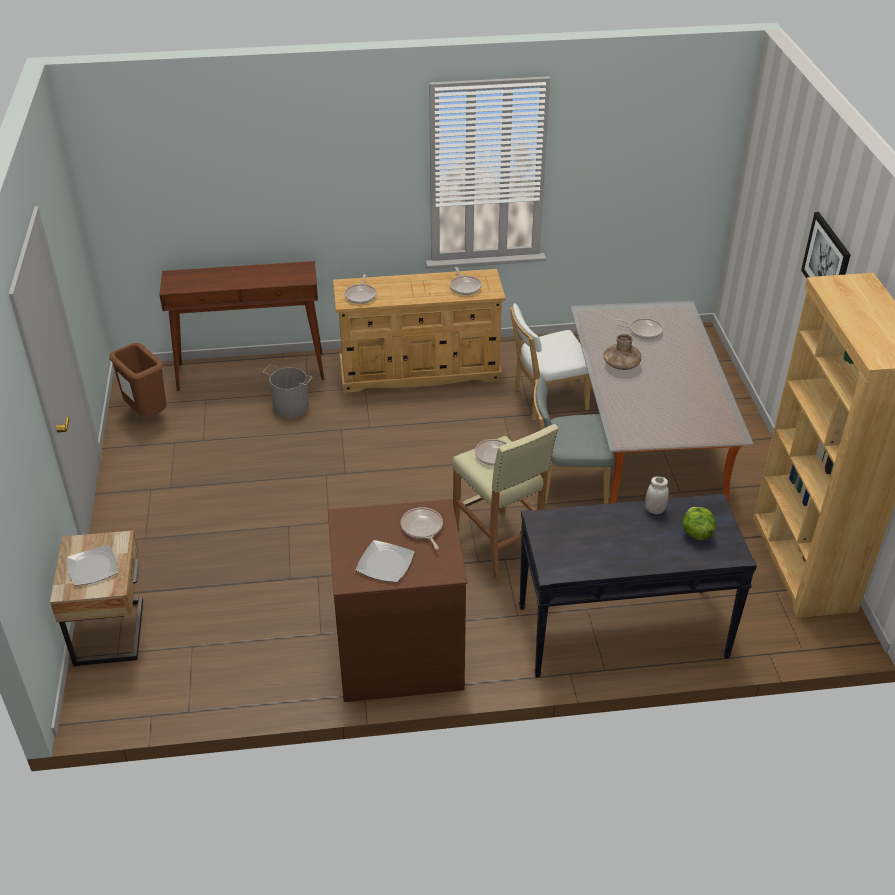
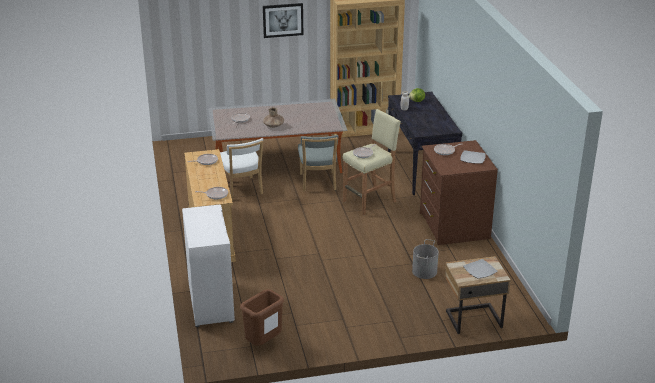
camera: 95 degrees left, 10 degrees down
brown console table [159,261,324,391] -> white cabinet [182,205,235,327]
grey bucket [263,365,313,418] -> grey bucket moved to [412,239,439,279]

